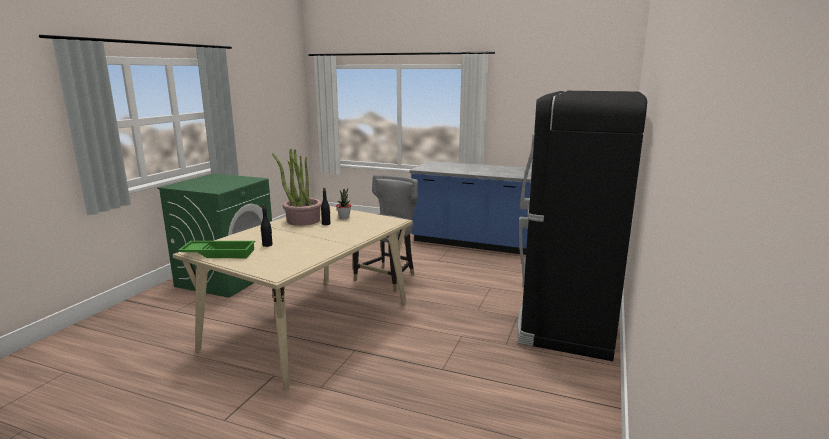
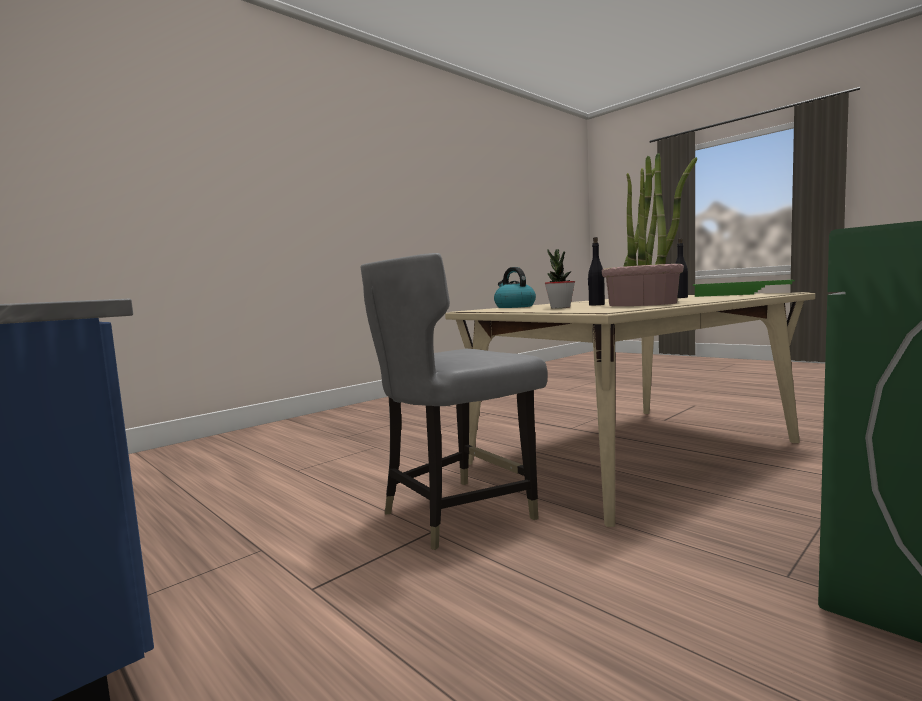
camera: 155 degrees left, 10 degrees down
black fridge [517,91,647,361] -> none
none -> kettle [494,267,536,308]

